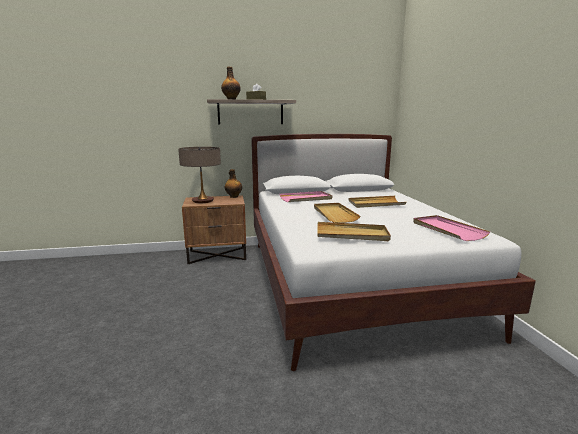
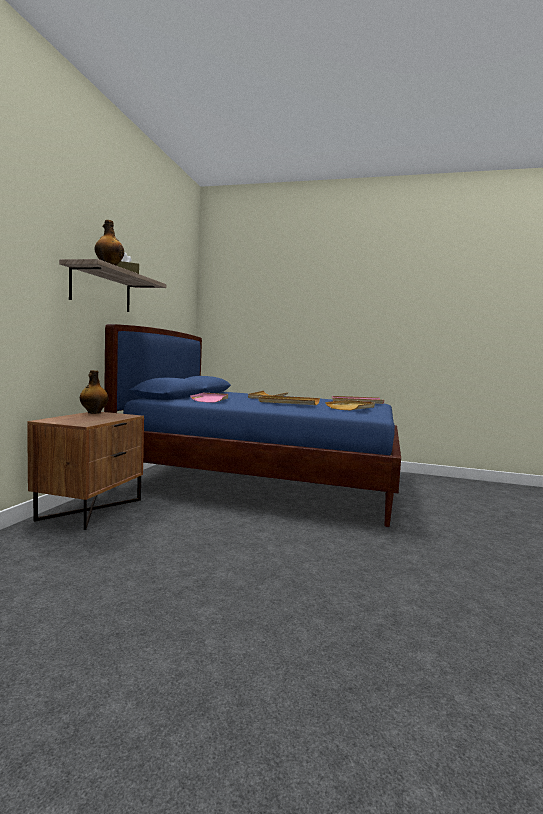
camera: 65 degrees left, 10 degrees down
table lamp [178,147,221,203] -> none
white bed [251,134,536,371] -> blue bed [104,324,401,527]

